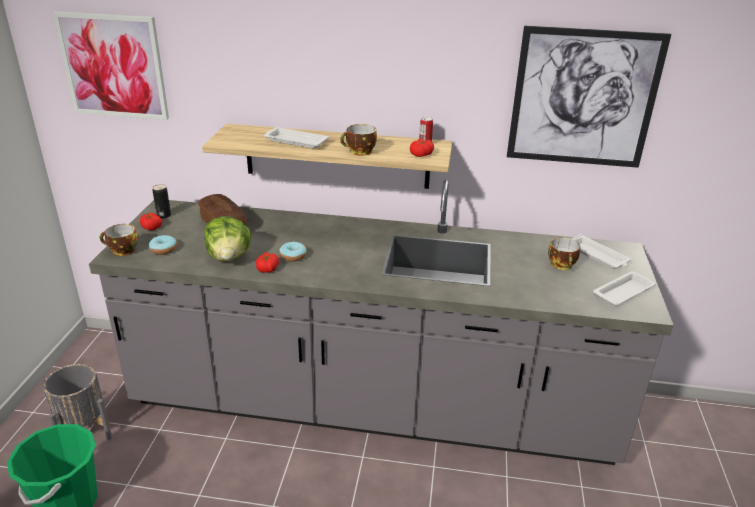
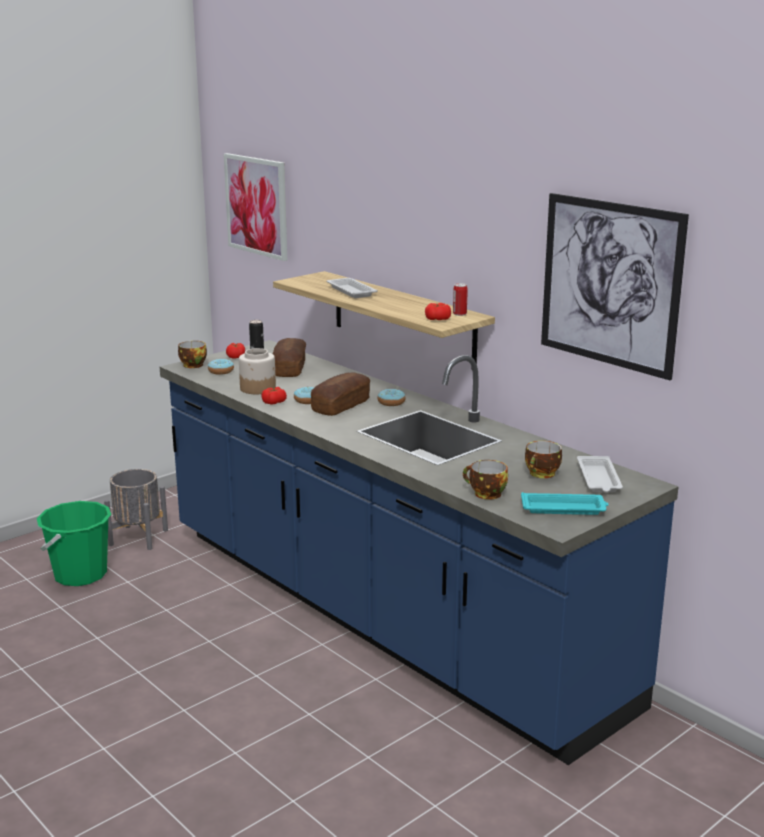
camera: 40 degrees right, 10 degrees down
grey counter [89,180,674,465] -> blue counter [160,340,679,765]
lettuce [204,216,251,261] -> jar [239,348,276,394]
cup [340,124,377,156] -> cup moved to [463,460,508,500]
white tray [593,271,656,306] -> turquoise tray [521,492,609,515]
none -> bread [311,372,370,416]
none -> donut [377,389,406,406]

